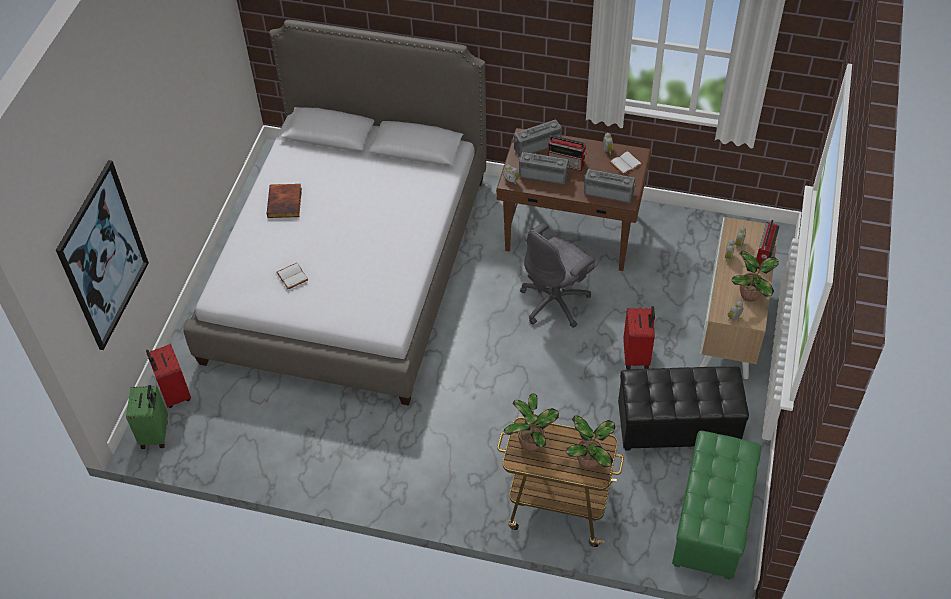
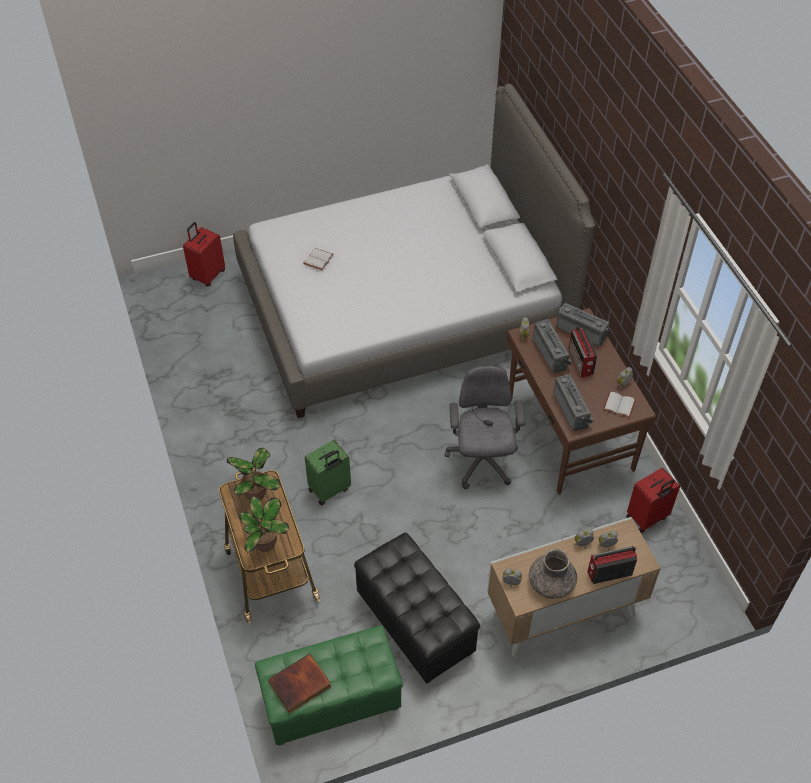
camera: 55 degrees right, 0 degrees up
picture [56,160,149,350] -> none
green suitcase [126,385,168,449] -> green suitcase moved to [305,440,351,505]
book [267,184,302,218] -> book moved to [268,654,331,714]
grey office chair [520,222,595,328] -> grey office chair turned 75 degrees clockwise [444,365,526,489]
red suitcase [623,306,655,369] -> red suitcase moved to [626,468,680,533]
potted plant [731,250,779,302] -> grey vase [529,549,577,599]

